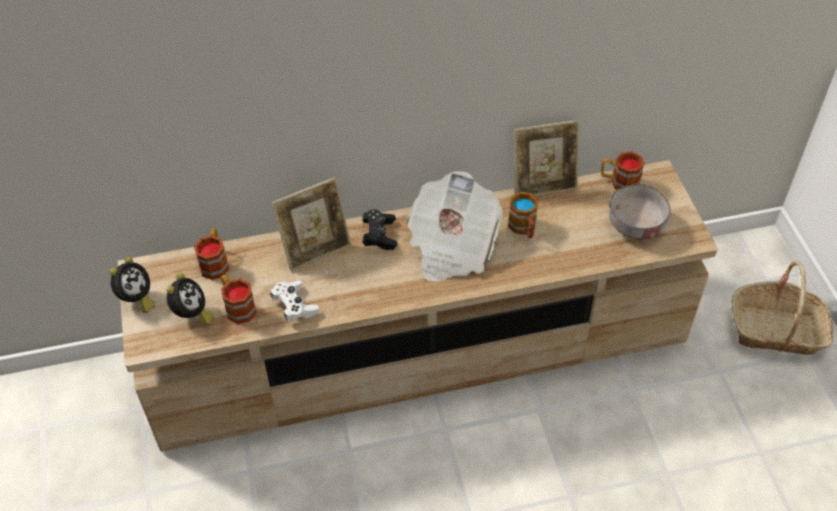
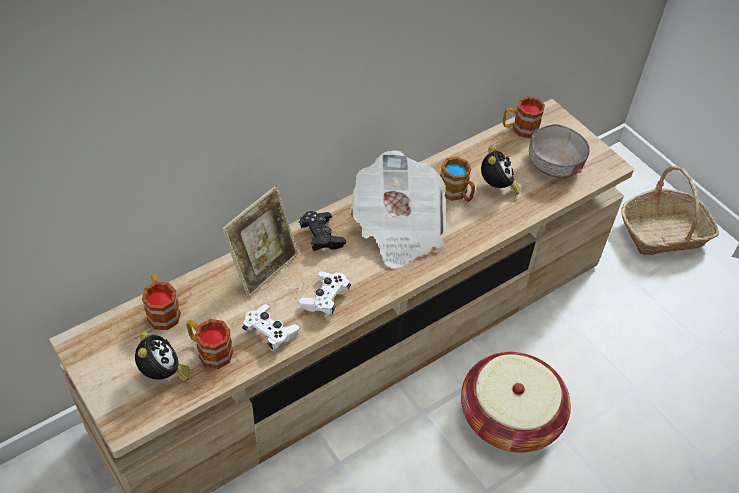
camera: 25 degrees left, 0 degrees up
alarm clock [110,257,156,313] -> alarm clock moved to [481,146,520,195]
picture frame [514,120,579,196] -> none
none -> white game controller [299,271,351,316]
none -> basket [461,352,571,453]

